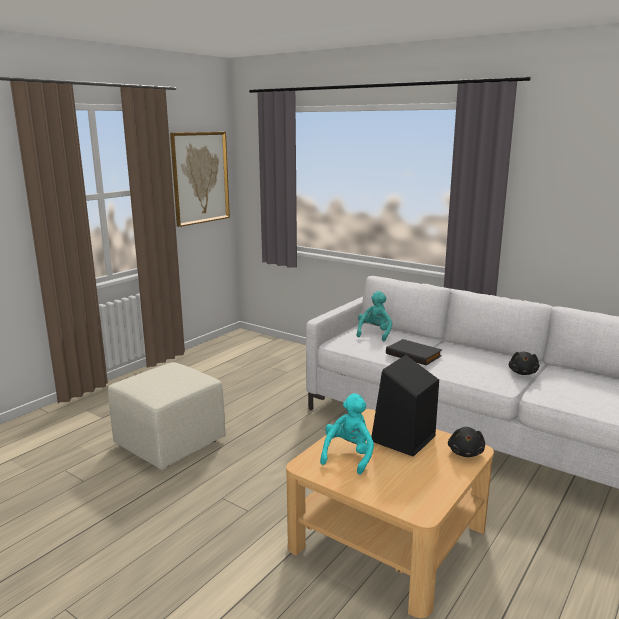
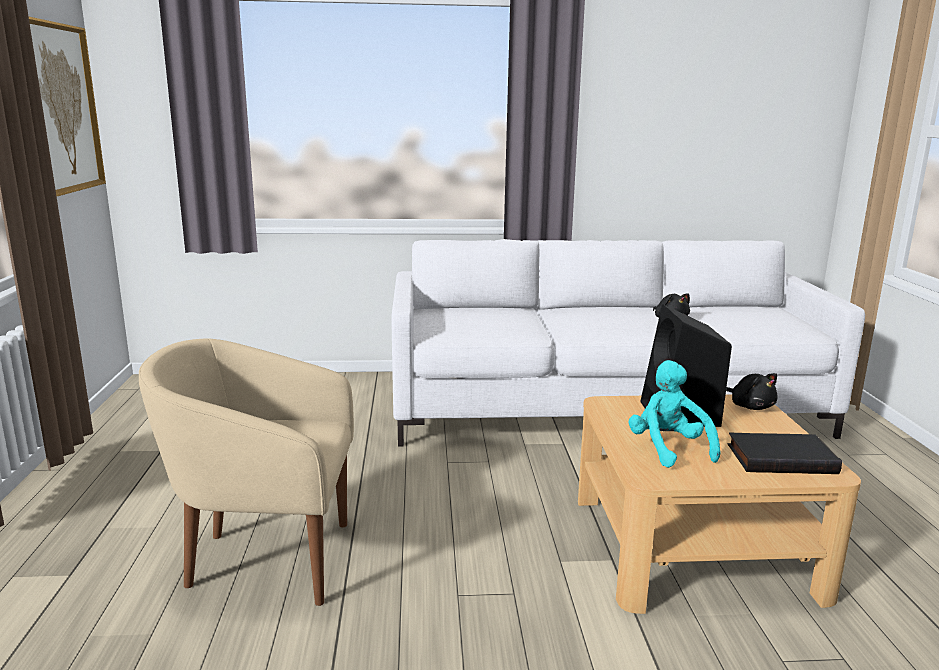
camera: 40 degrees left, 0 degrees up
beige ottoman [108,362,226,470] -> beige armchair [139,338,354,606]
turquoise plush toy [356,291,392,342] -> none
black book [386,339,442,366] -> black book moved to [727,432,842,474]

